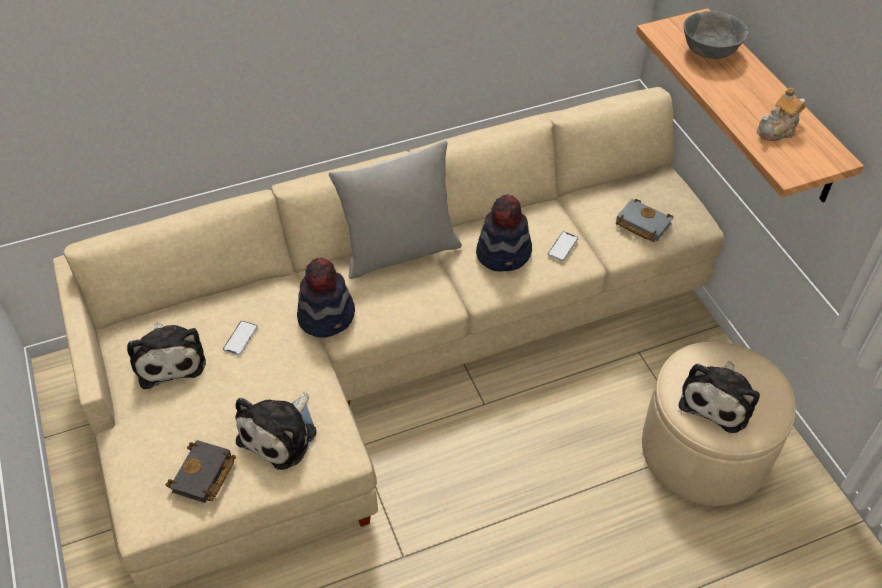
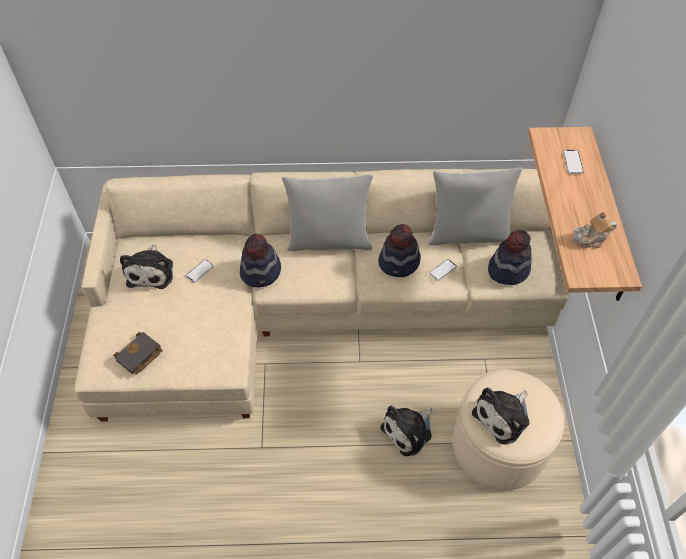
camera: 20 degrees right, 5 degrees up
plush toy [235,392,317,470] -> plush toy moved to [380,405,432,456]
grey book [616,199,673,242] -> hat [488,229,532,285]
grey bowl [683,11,749,59] -> phone [563,150,584,174]
none -> grey pillow [428,167,522,245]

